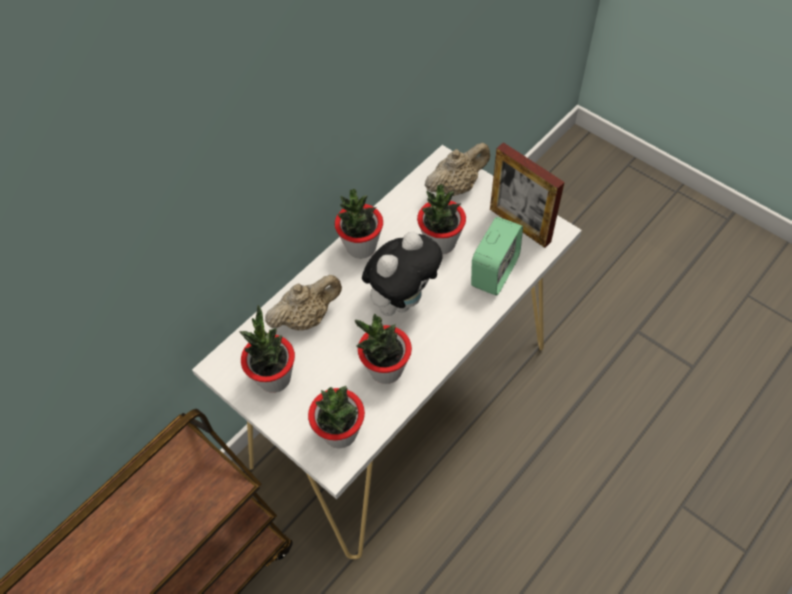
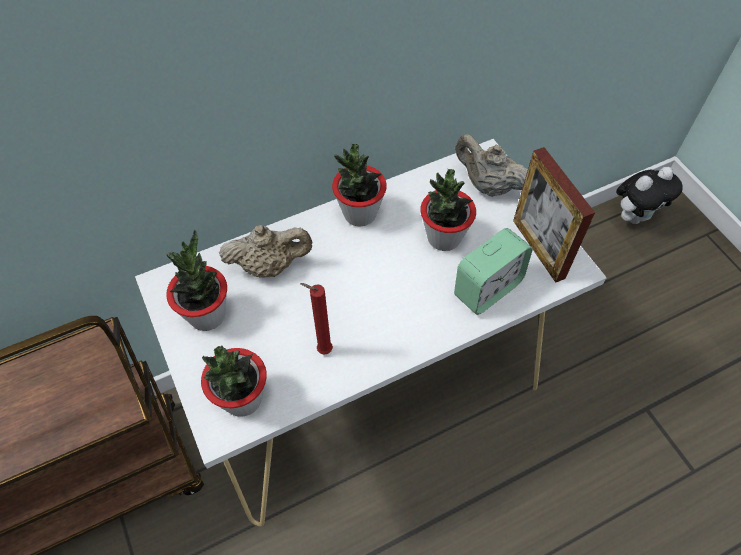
camera: 20 degrees right, 0 degrees up
potted plant [355,314,412,384] -> red candle [300,283,333,355]
plush toy [362,231,442,316] -> plush toy moved to [616,167,683,224]
beige teapot [425,143,490,196] -> beige teapot turned 135 degrees counterclockwise [455,134,528,197]

